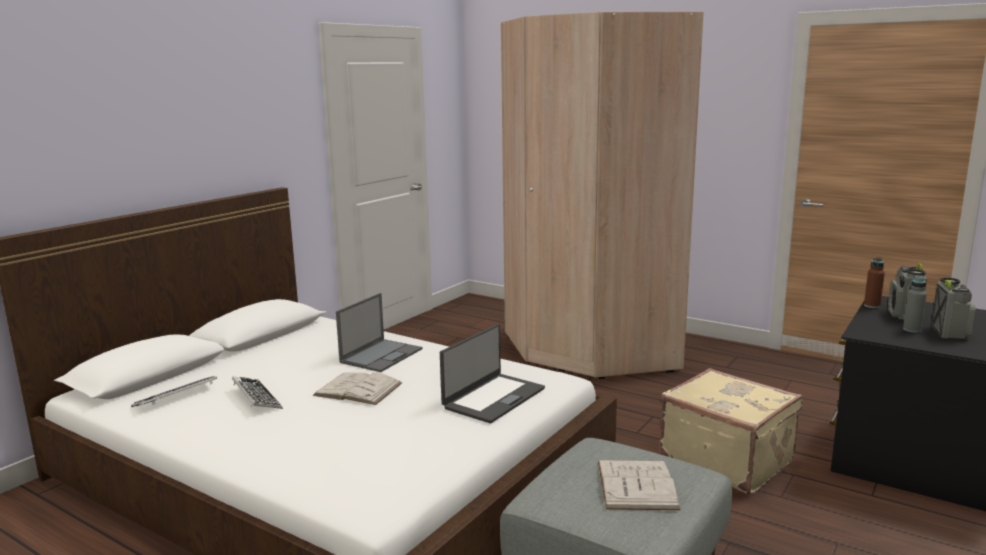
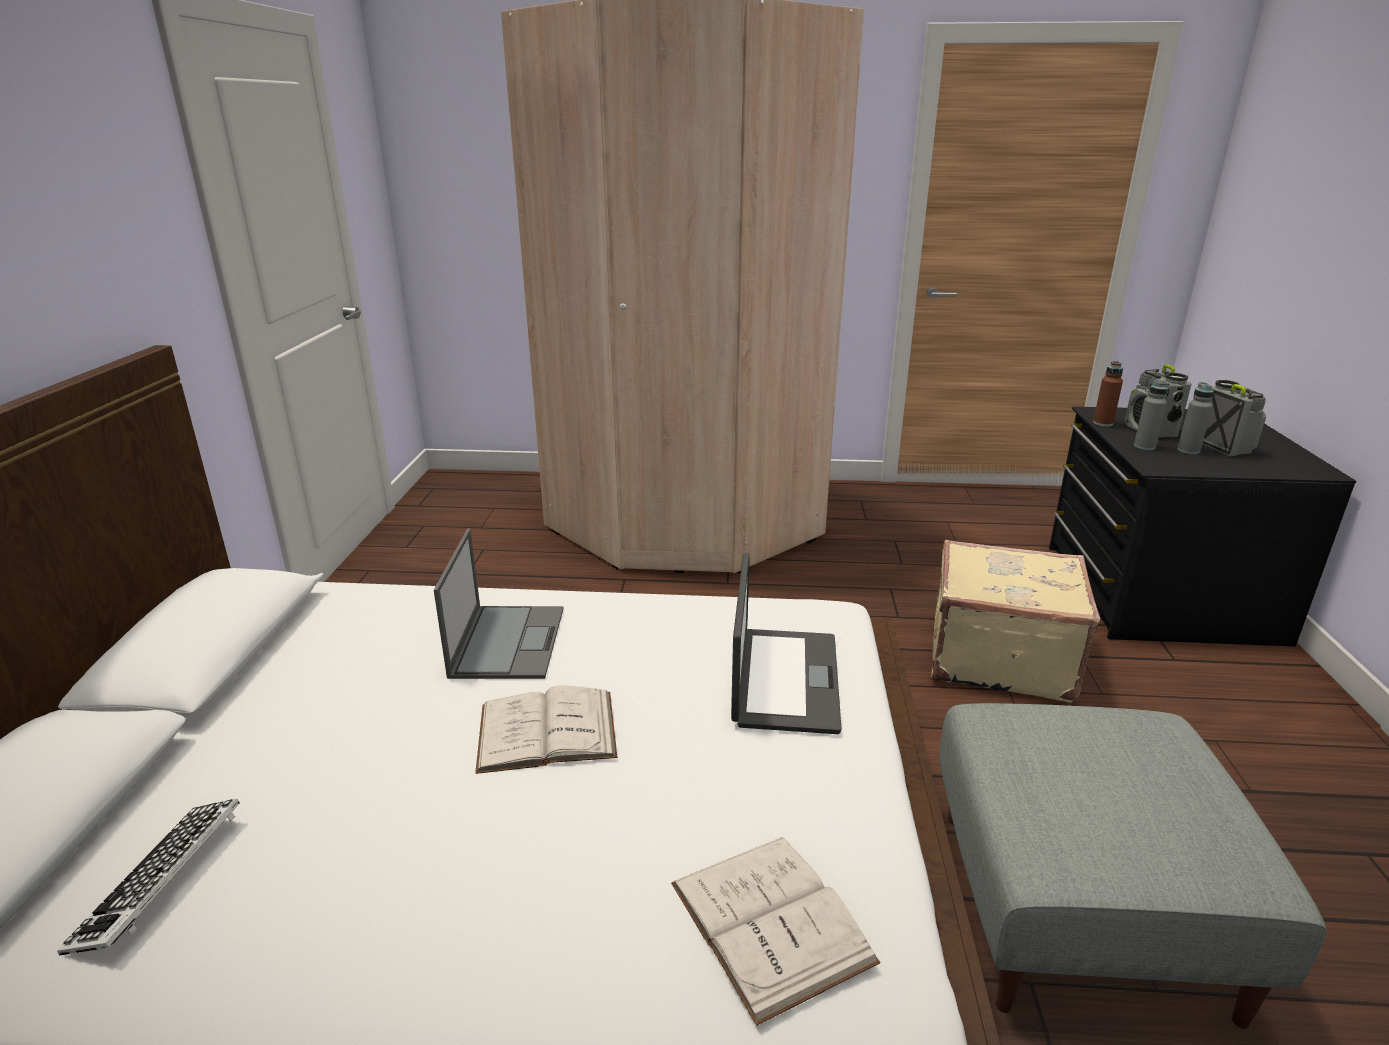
camera: 30 degrees left, 10 degrees up
keyboard [232,376,283,409] -> none
white book [598,460,680,510] -> white book moved to [671,837,880,1026]
none -> grey bottle [1134,380,1170,450]

